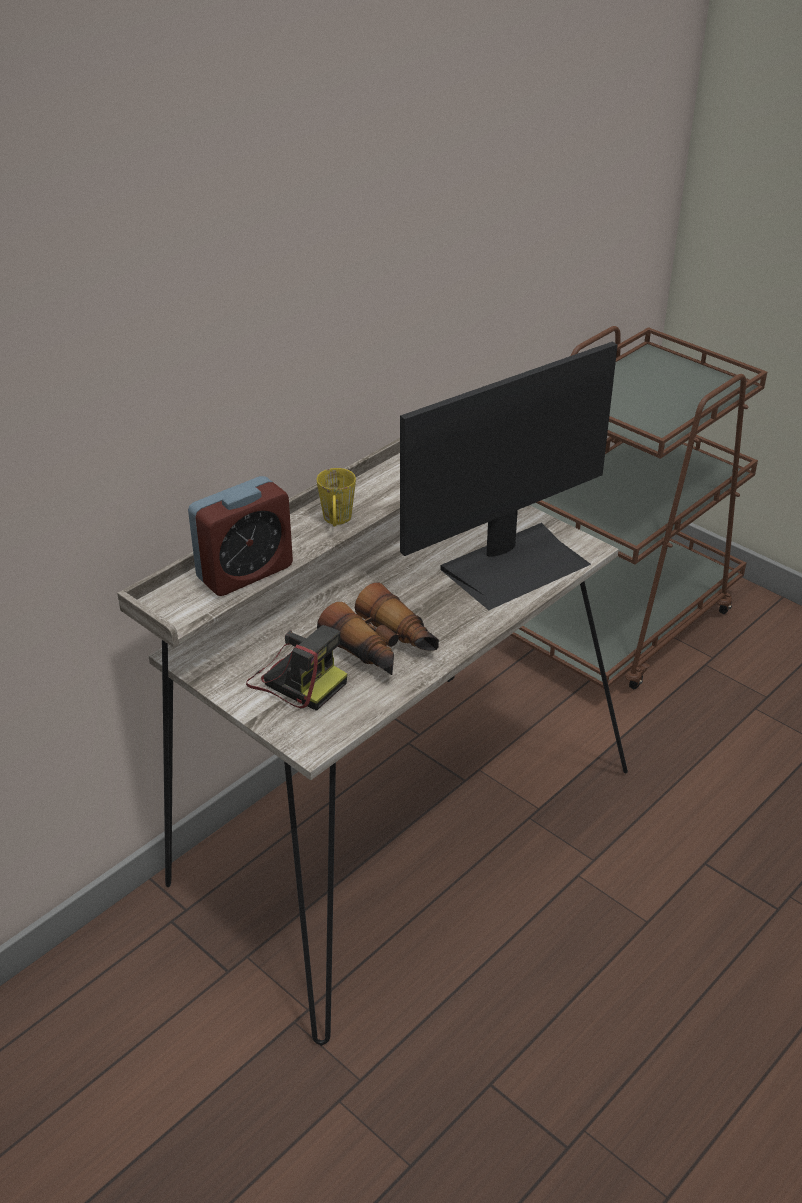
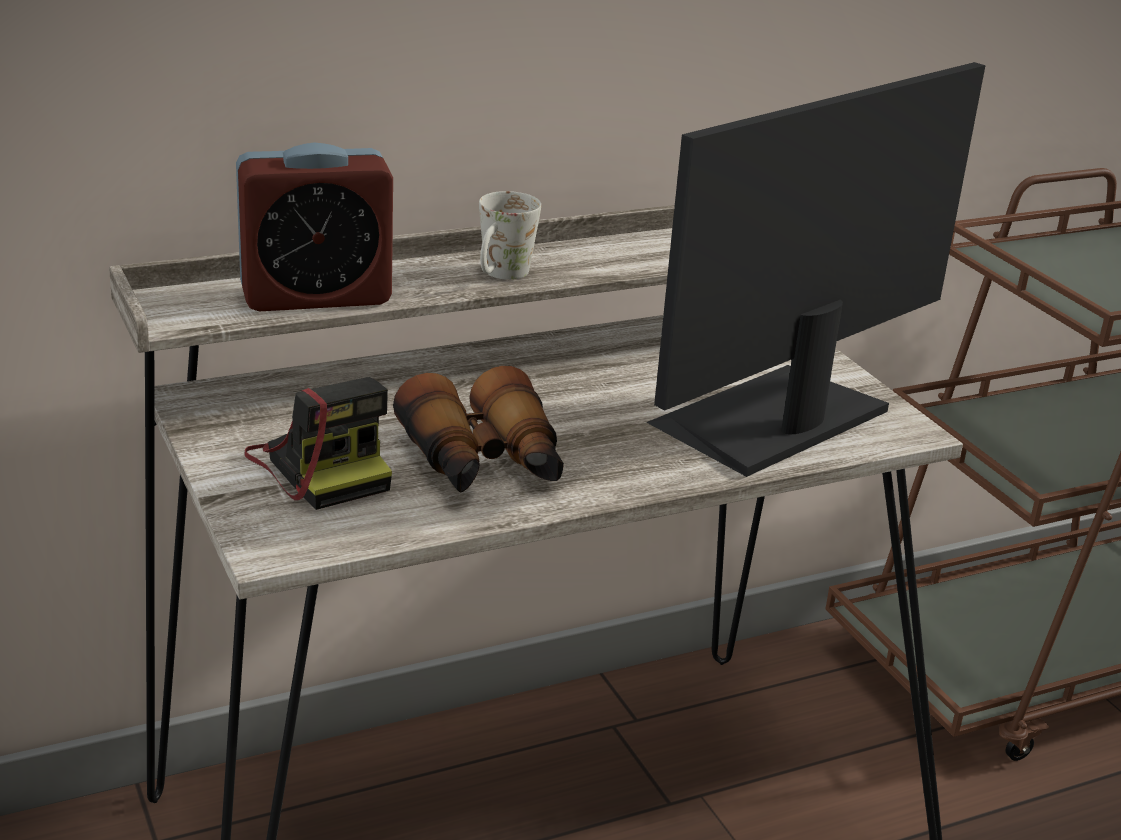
camera: 20 degrees right, 10 degrees down
yellow mug [317,468,356,527] -> white mug [479,191,541,280]
monitor [400,342,618,610] -> monitor turned 150 degrees clockwise [646,62,986,477]

